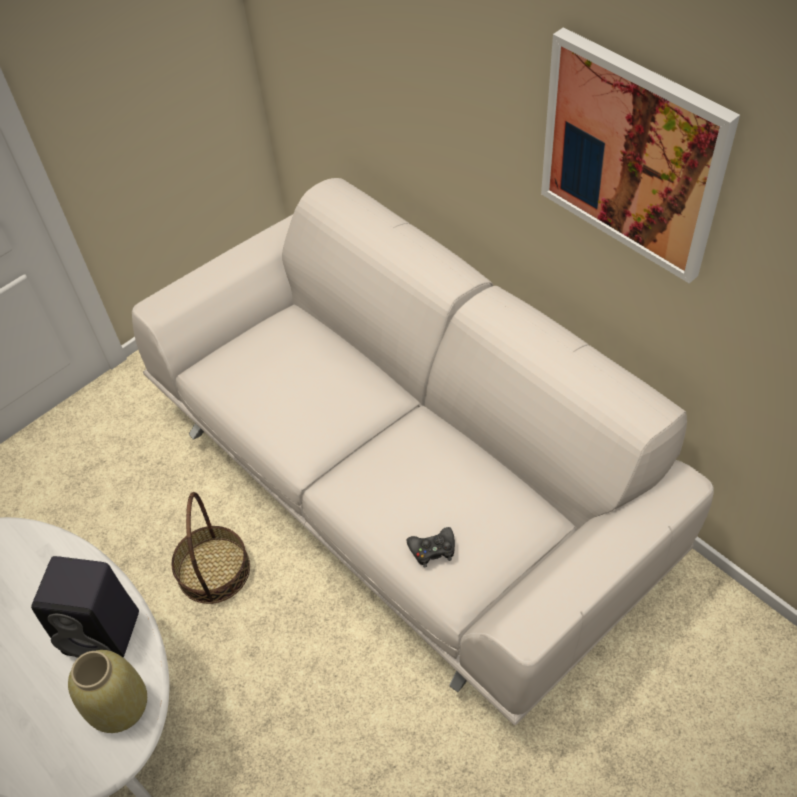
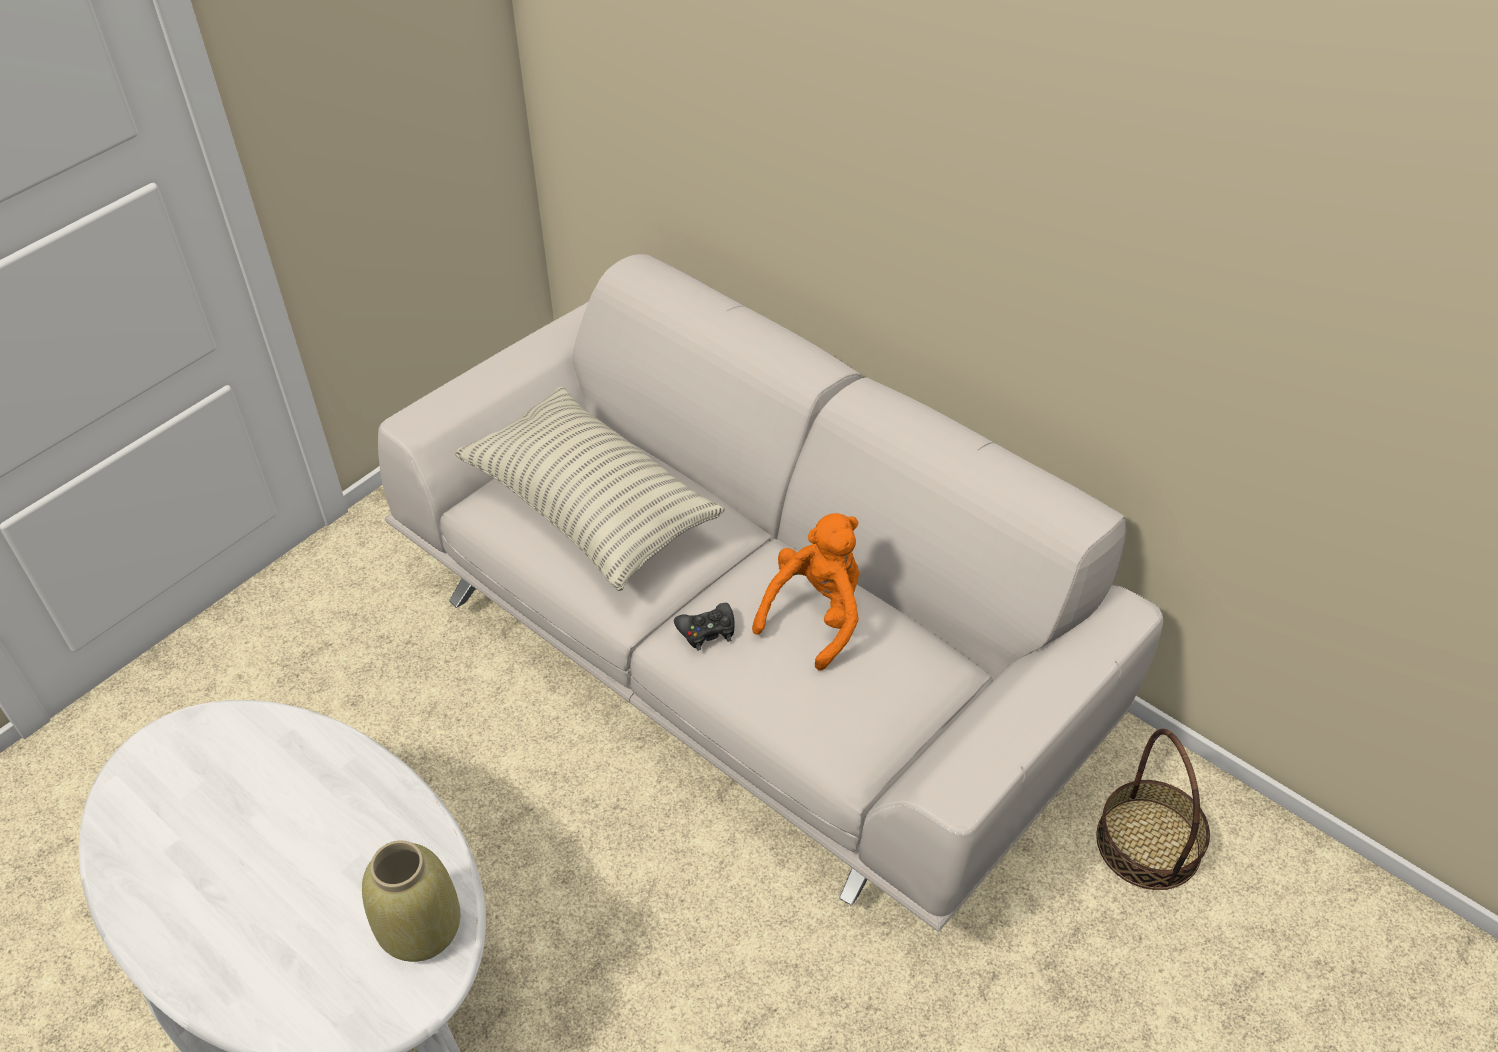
camera: 10 degrees left, 5 degrees down
black speaker [31,556,139,658] -> none
basket [172,492,250,604] -> basket moved to [1096,728,1210,890]
black game controller [407,527,455,568] -> black game controller moved to [674,603,734,651]
picture [541,27,740,283] -> none
none -> pillow [455,386,725,591]
none -> orange plush toy [752,513,859,671]

